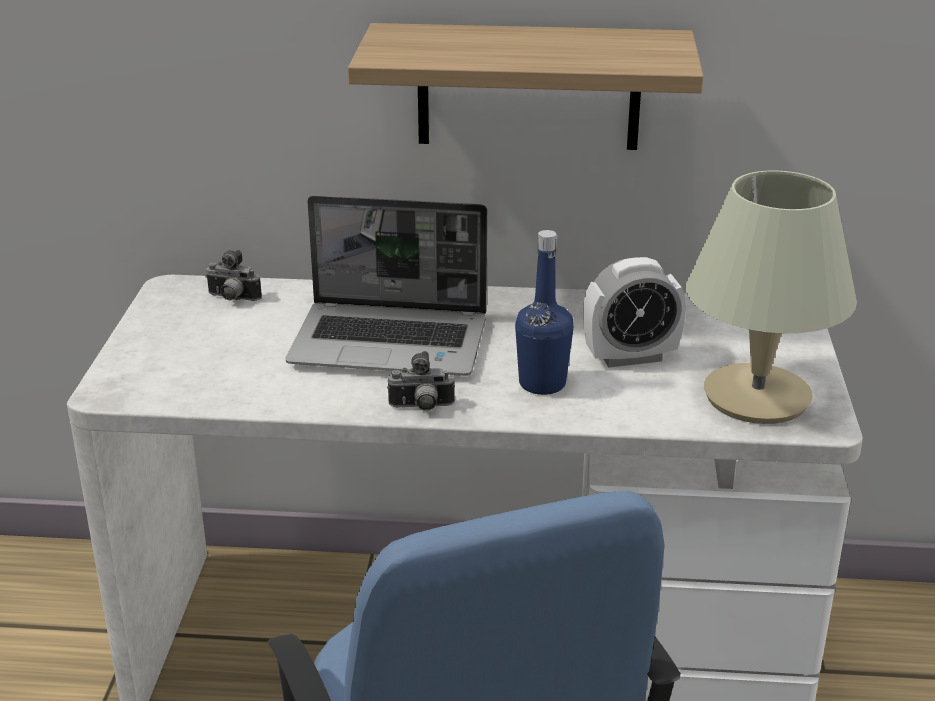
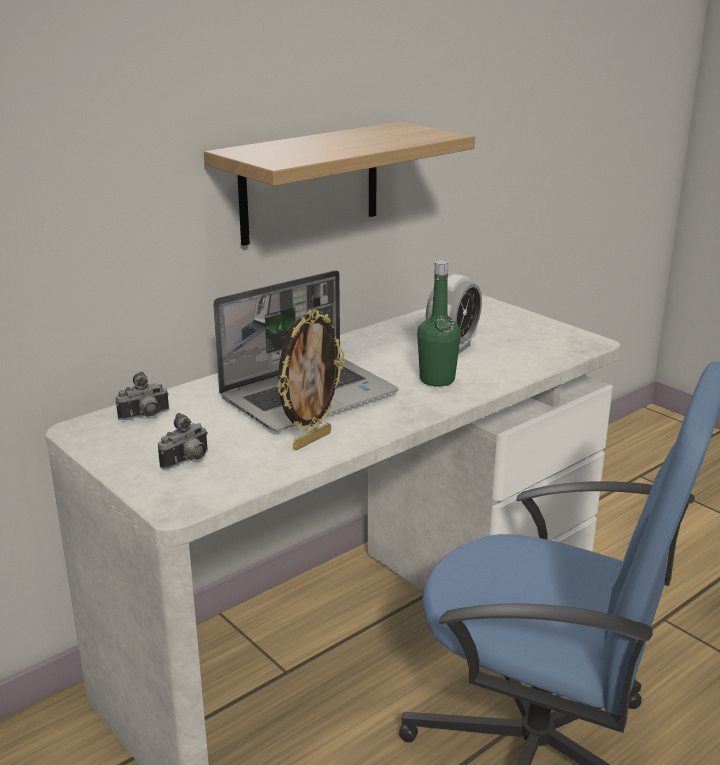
camera: 45 degrees left, 5 degrees down
camera [387,351,455,411] -> camera moved to [158,413,208,469]
blue bottle [515,230,574,395] -> green bottle [417,260,461,387]
beige table lamp [686,170,857,424] -> none
none -> picture frame [277,309,345,450]

